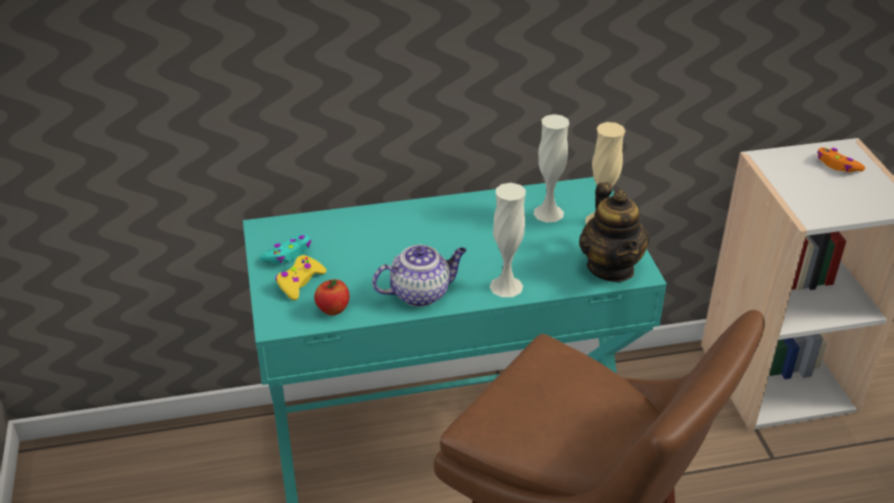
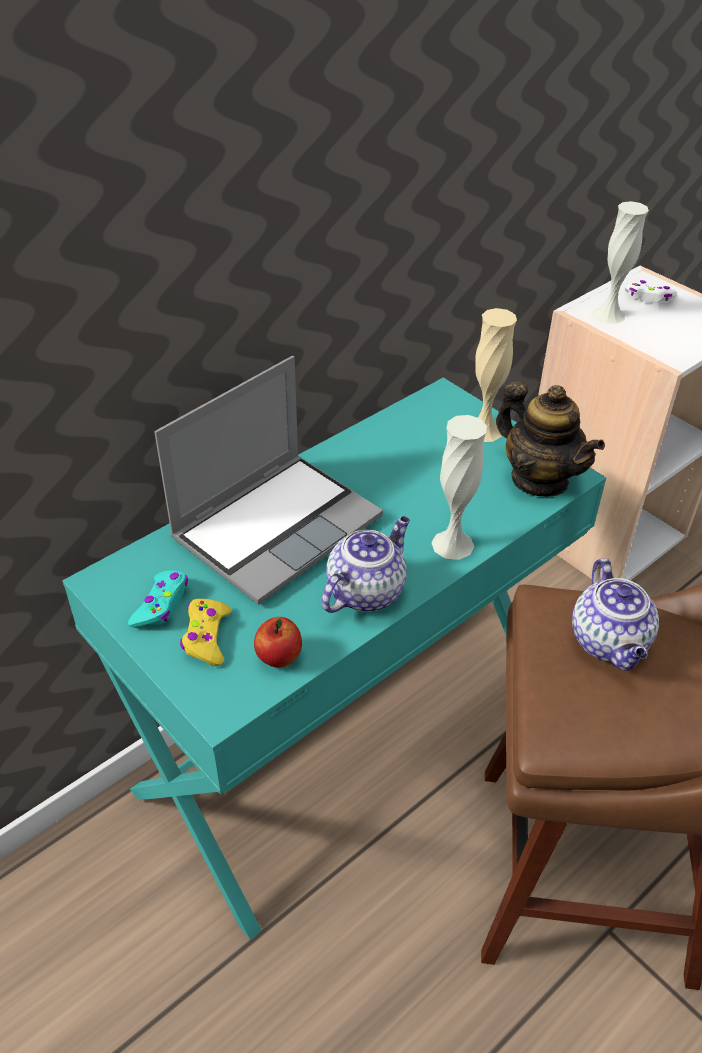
camera: 30 degrees left, 5 degrees up
white vase [533,114,569,223] -> white vase moved to [593,201,649,324]
orange game controller [817,147,865,172] -> white game controller [624,280,677,303]
none -> laptop [154,356,383,605]
none -> teapot [572,558,659,671]

